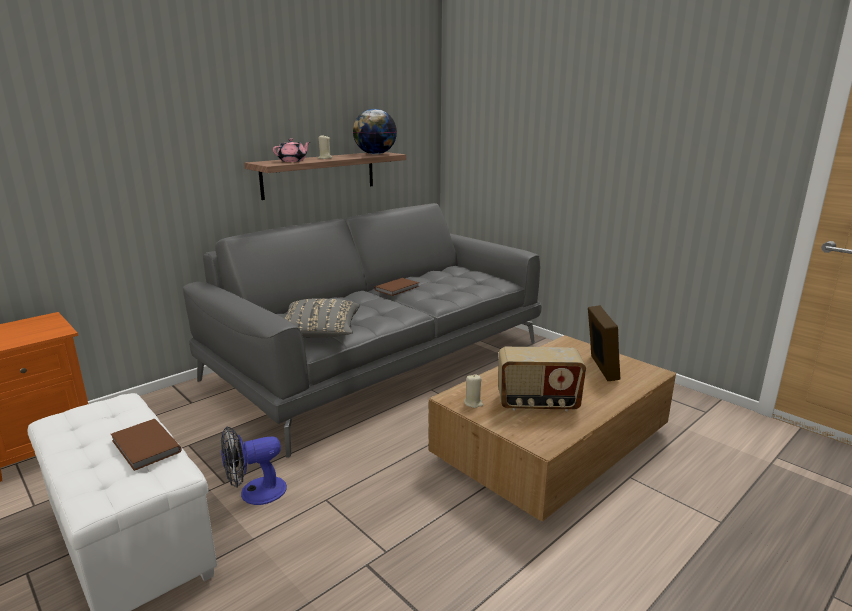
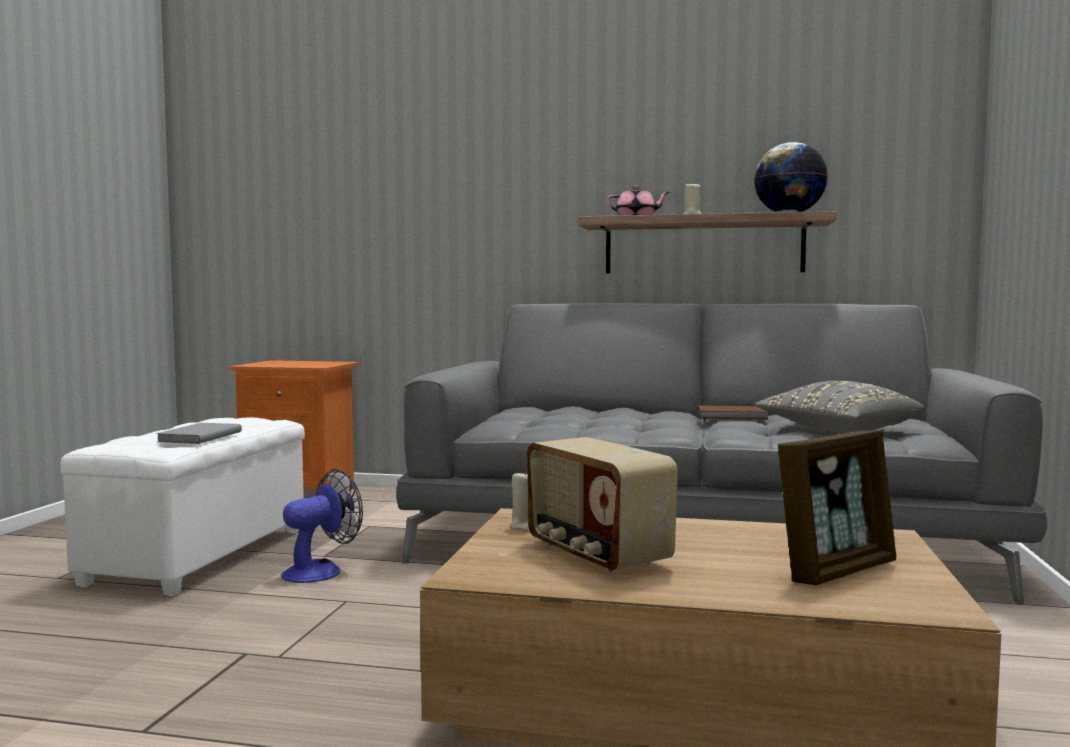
camera: 55 degrees right, 15 degrees down
brown book [111,419,182,471] -> grey book [156,423,242,444]
fan [221,426,287,505] -> fan turned 105 degrees clockwise [281,469,363,583]
grey pillow [284,298,360,338] -> grey pillow moved to [755,381,925,432]

